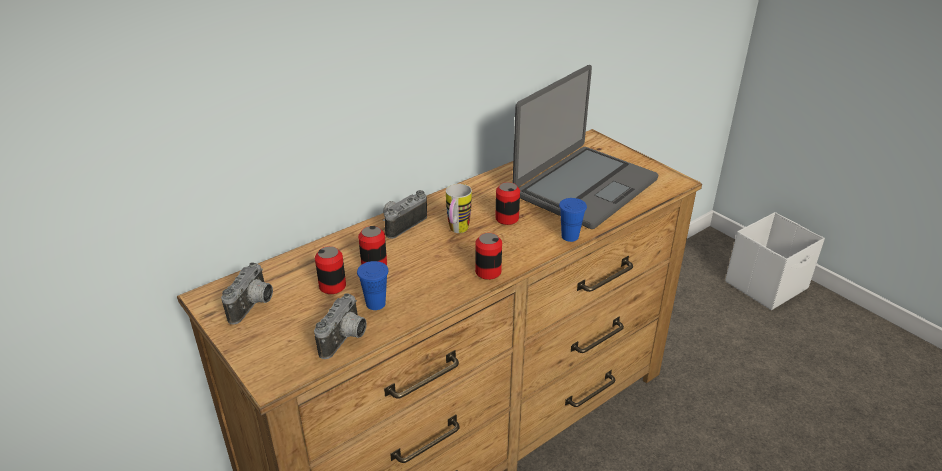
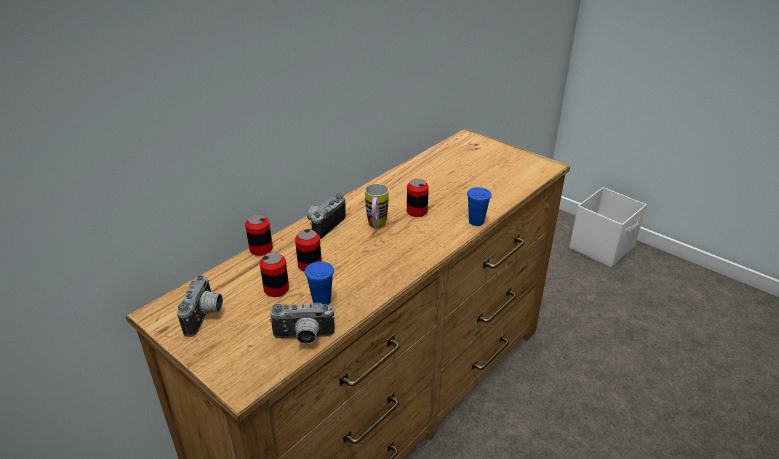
camera: 10 degrees left, 0 degrees up
camera [314,293,367,359] -> camera turned 75 degrees clockwise [270,303,335,345]
can [475,233,502,280] -> can moved to [245,214,273,256]
laptop [513,65,658,229] -> none

